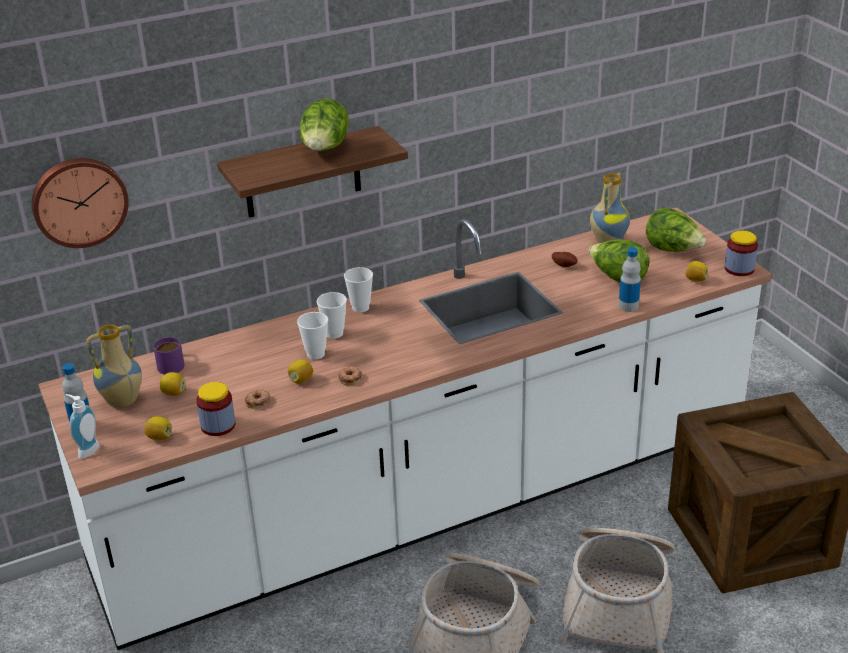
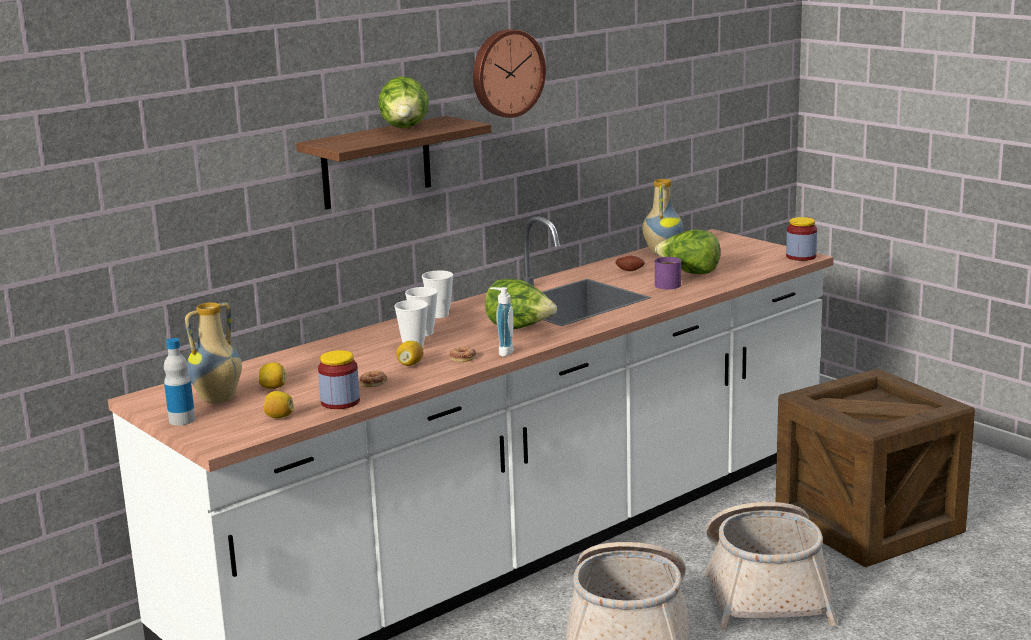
camera: 15 degrees left, 15 degrees down
wall clock [32,158,129,248] -> wall clock moved to [473,29,546,118]
soap dispenser [66,394,99,459] -> soap dispenser moved to [490,287,514,357]
purple mug [153,337,185,375] -> purple mug moved to [655,257,681,289]
bottle [619,247,641,312] -> none
lettuce [646,207,706,252] -> lettuce moved to [485,279,557,329]
lemon [685,261,708,282] -> none

